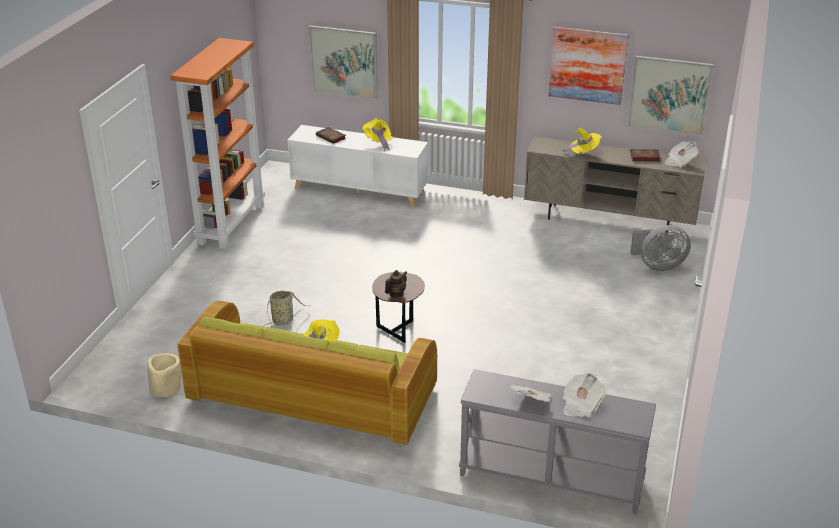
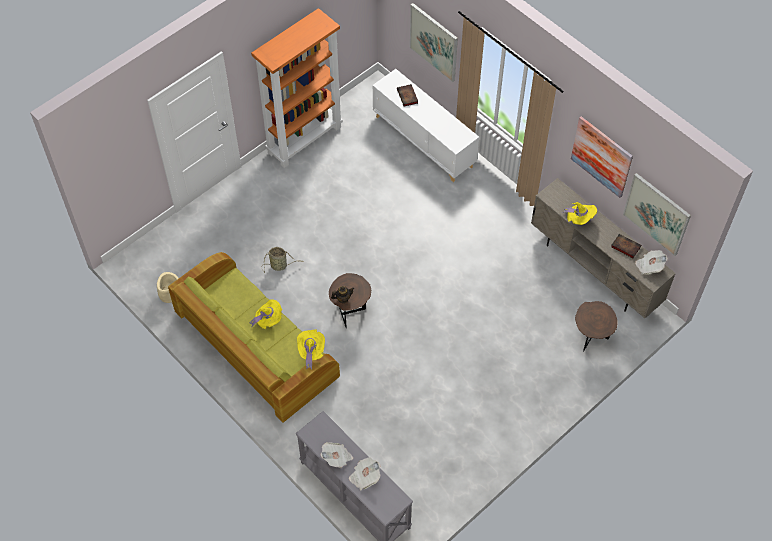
camera: 30 degrees right, 25 degrees up
yellow hat [362,118,394,151] -> yellow hat moved to [297,329,325,369]
grey fan [630,225,691,271] -> brown side table [575,301,618,352]

